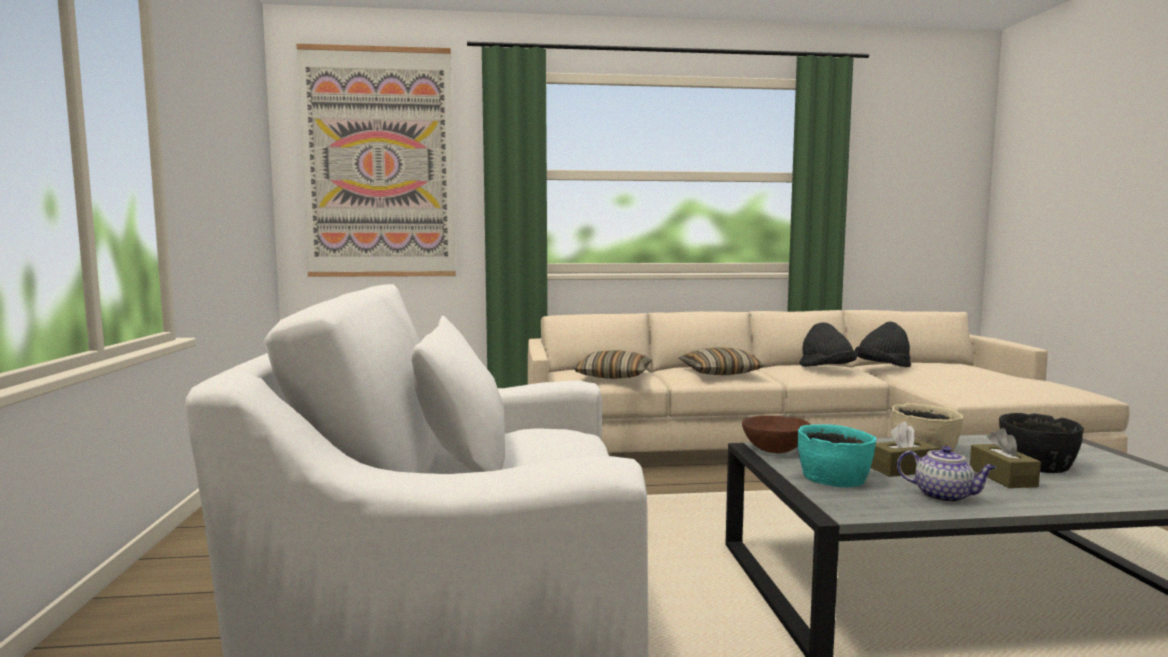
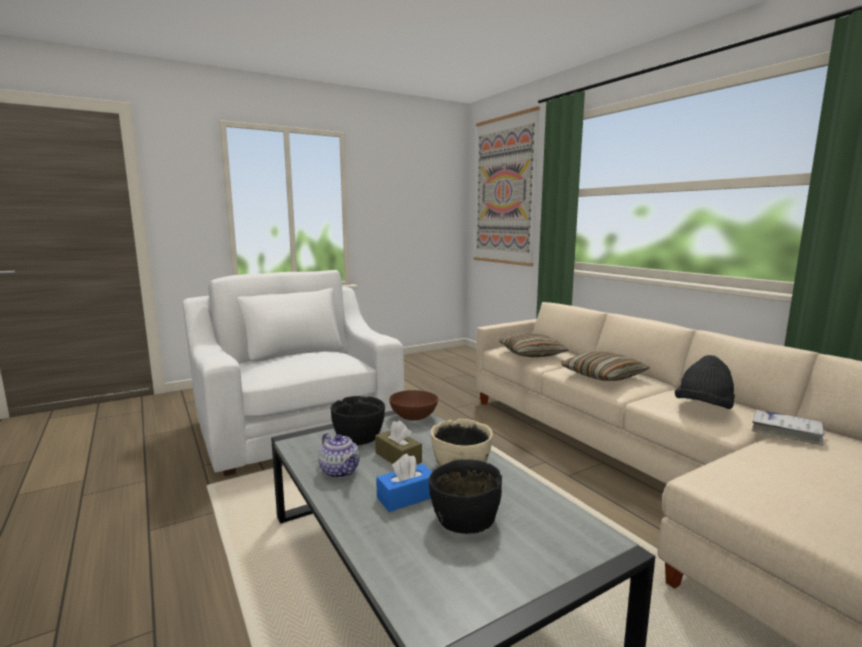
camera: 65 degrees right, 5 degrees up
turquoise bowl [798,424,876,487] -> black bowl [330,396,385,445]
black hat [855,321,911,367] -> white book [752,410,825,445]
teapot [897,446,997,503] -> teapot turned 45 degrees counterclockwise [318,433,360,478]
brown tissue box [970,428,1041,488] -> blue tissue box [376,454,432,512]

